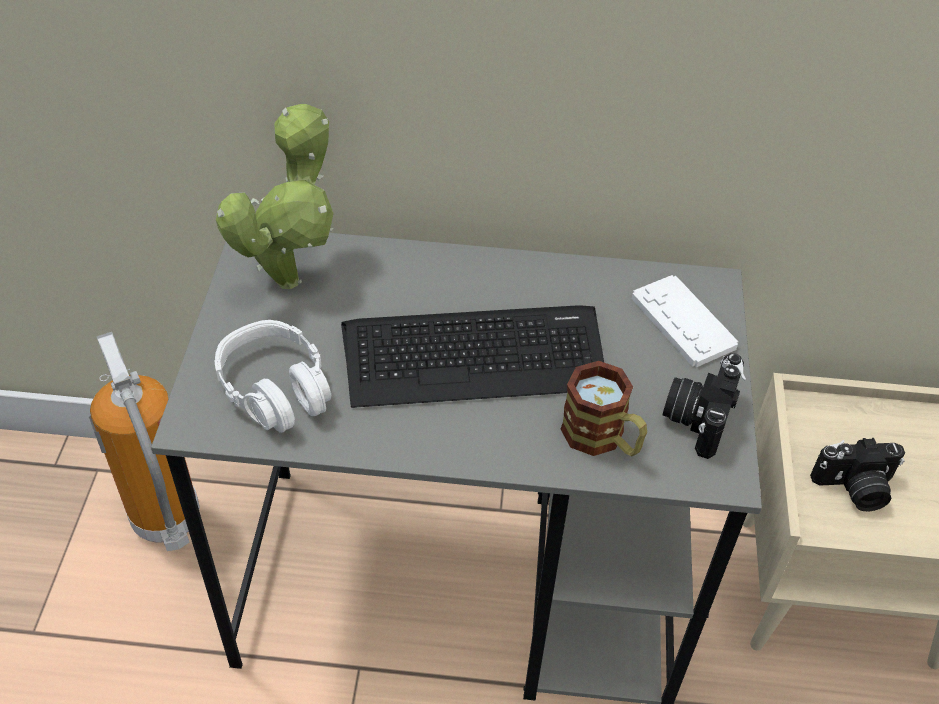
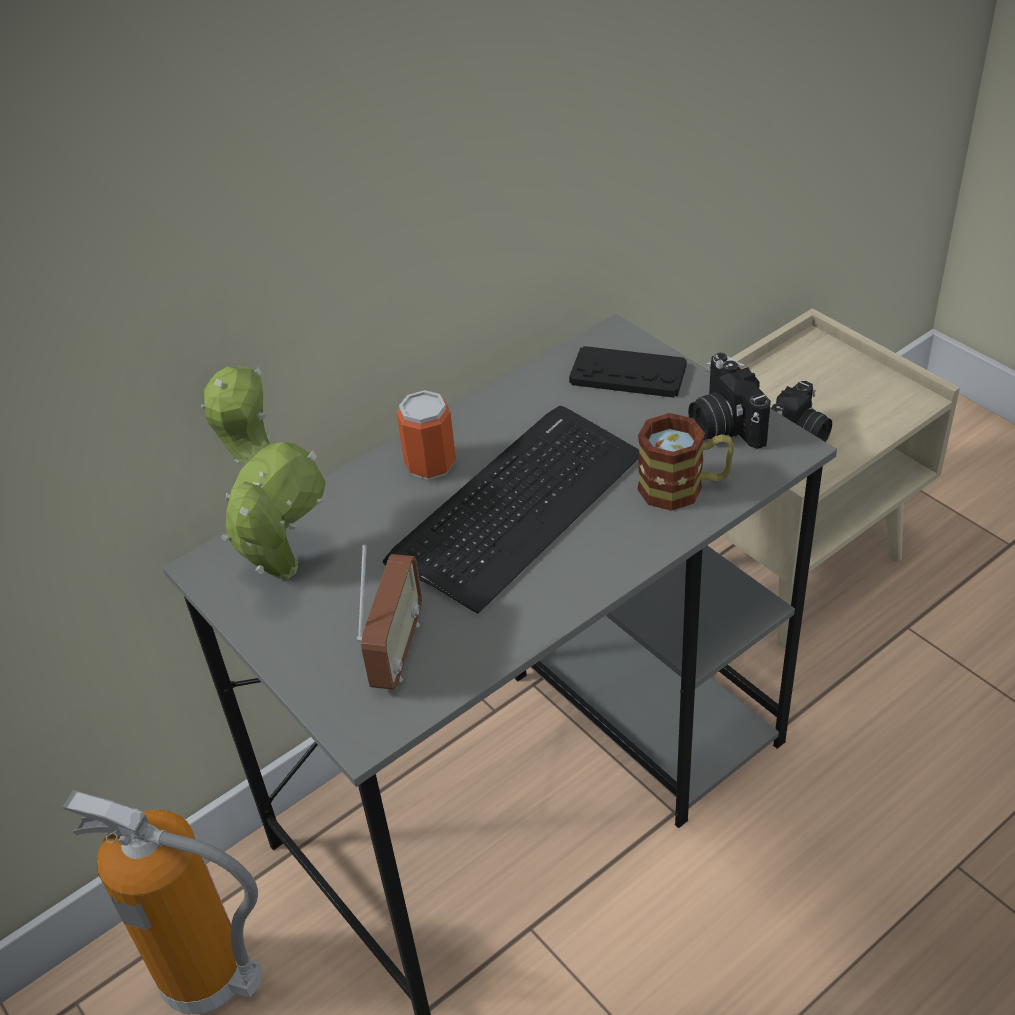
camera: 40 degrees left, 5 degrees down
white headphones [215,320,331,433] -> radio [357,545,422,690]
white game controller [632,275,738,367] -> black game controller [569,346,687,398]
none -> can [396,390,456,480]

